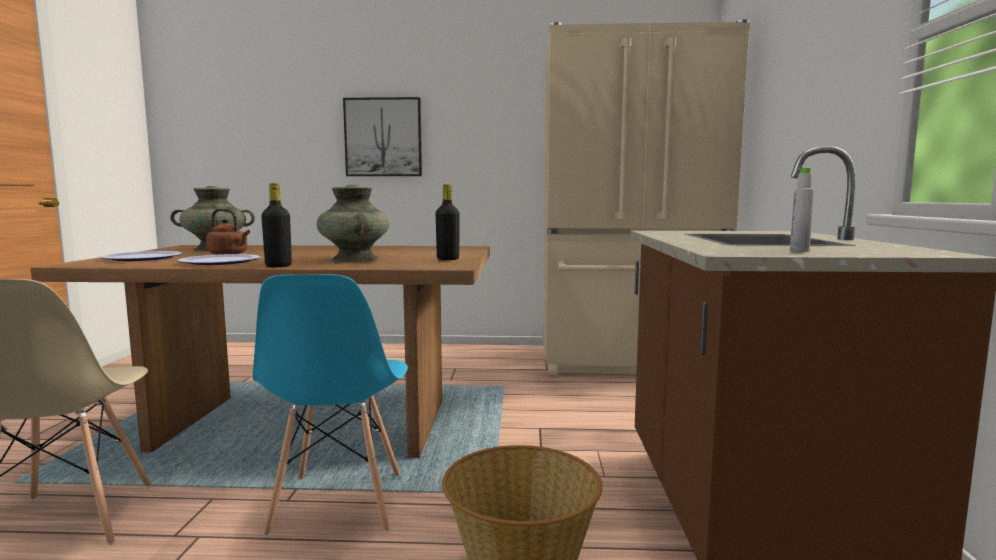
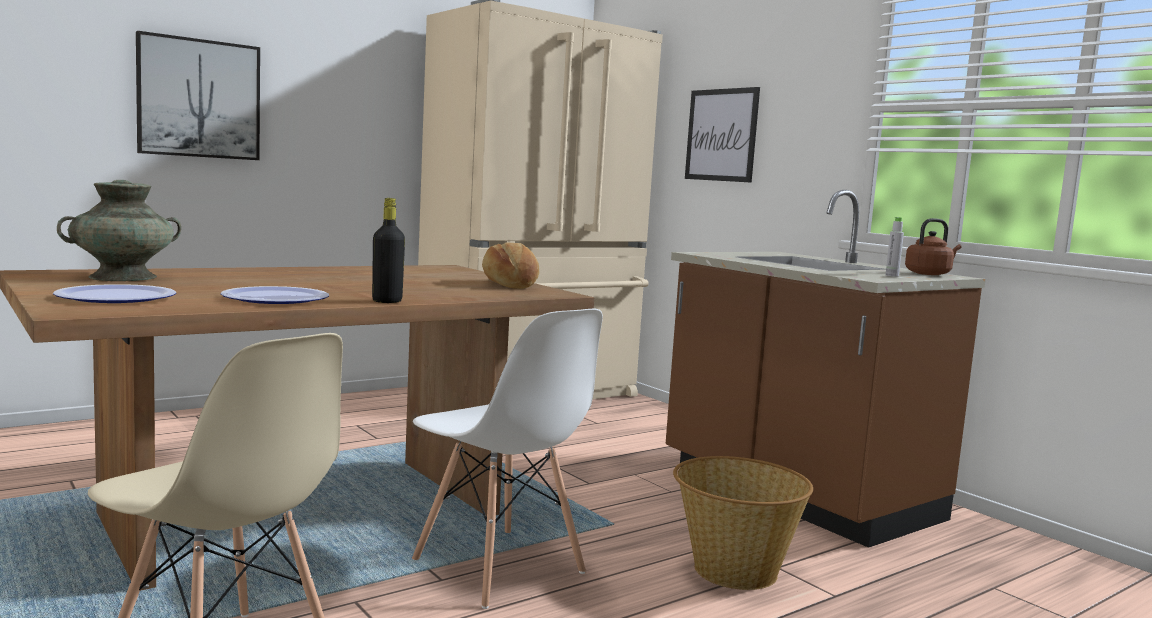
camera: 40 degrees left, 0 degrees up
brown kettle [206,208,250,255] -> brown kettle moved to [905,218,961,275]
blue chair [253,274,408,537] -> white chair [412,309,603,609]
turquoise vase [316,184,389,262] -> none
black bottle [436,184,460,260] -> bread [482,243,539,289]
none -> picture [685,87,760,183]

